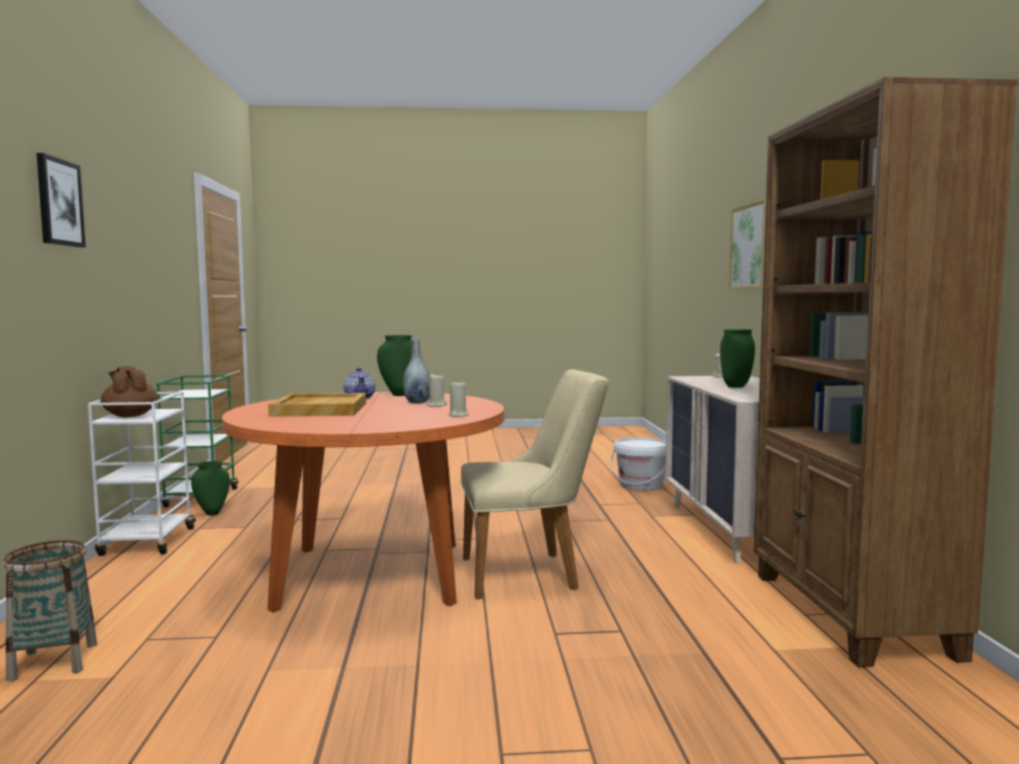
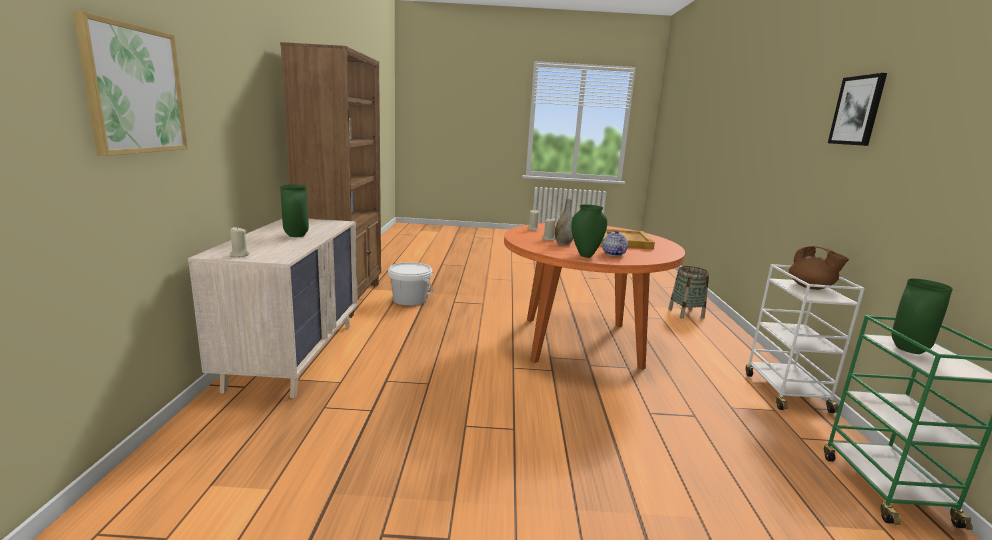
camera: 175 degrees left, 10 degrees up
green vase [191,461,230,516] -> green vase moved to [892,279,953,354]
beige chair [460,369,609,599] -> none
white bucket [611,437,666,490] -> white bucket moved to [388,262,433,306]

